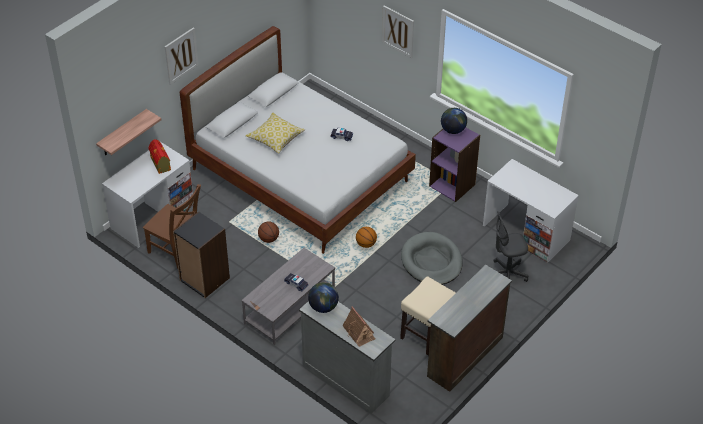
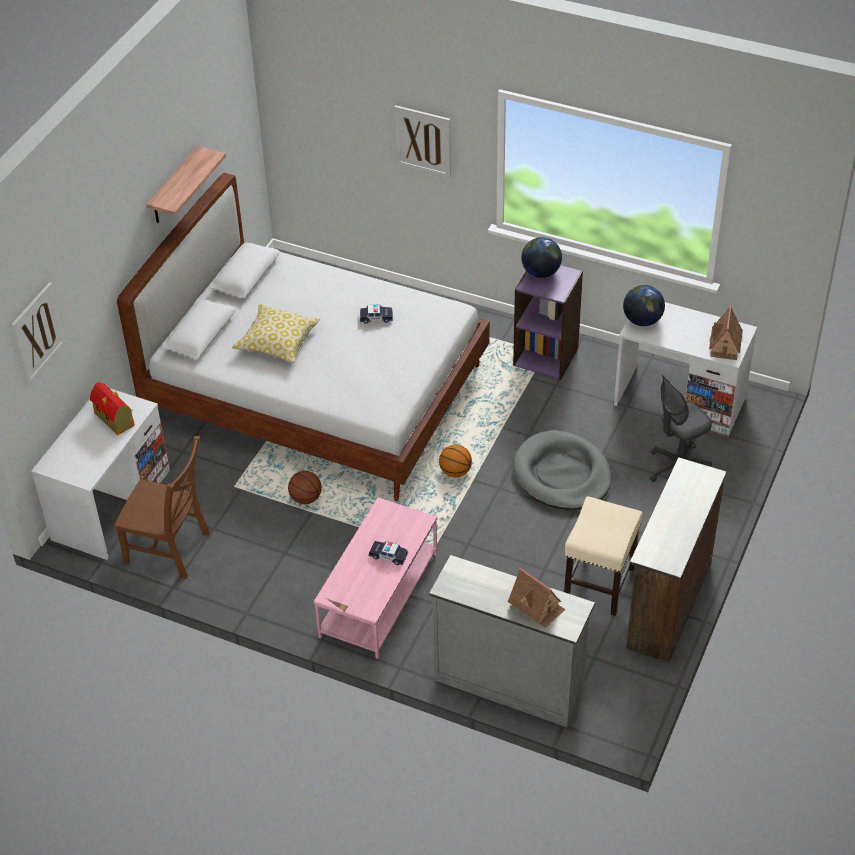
camera: 15 degrees left, 0 degrees up
shelf [96,109,161,155] -> shelf moved to [146,146,226,223]
picture [165,27,199,85] -> picture moved to [11,282,66,385]
black bookcase [173,212,230,298] -> none
grey coffee table [241,248,335,345] -> pink coffee table [314,498,437,659]
globe [308,282,339,313] -> globe moved to [623,285,665,326]
none -> toy house [709,306,743,360]

